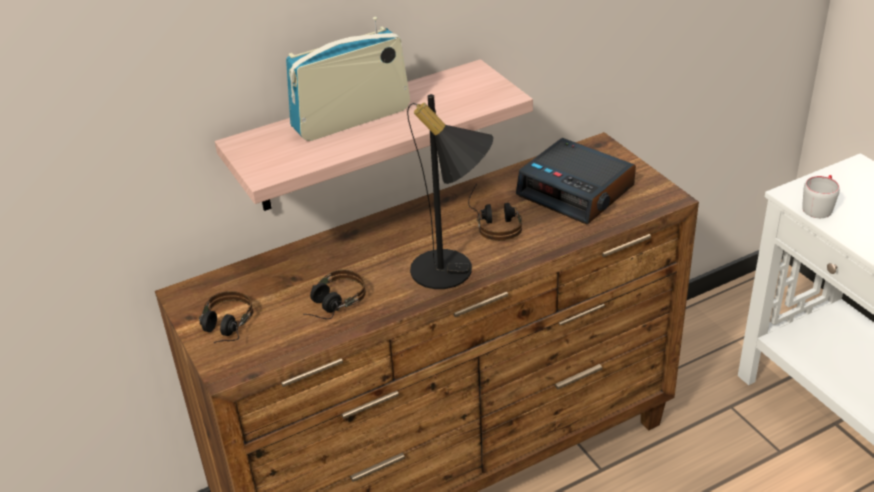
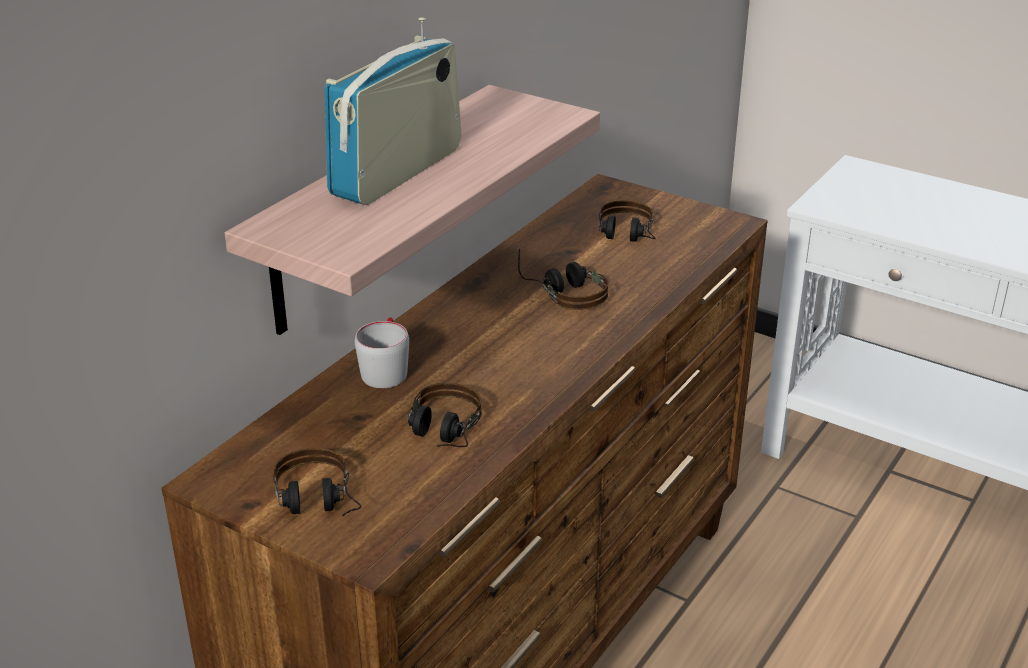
camera: 30 degrees left, 5 degrees down
black table lamp [407,94,494,289] -> none
alarm clock [516,138,636,224] -> headphones [598,201,656,242]
grey mug [802,175,840,218] -> grey mug moved to [355,317,409,388]

